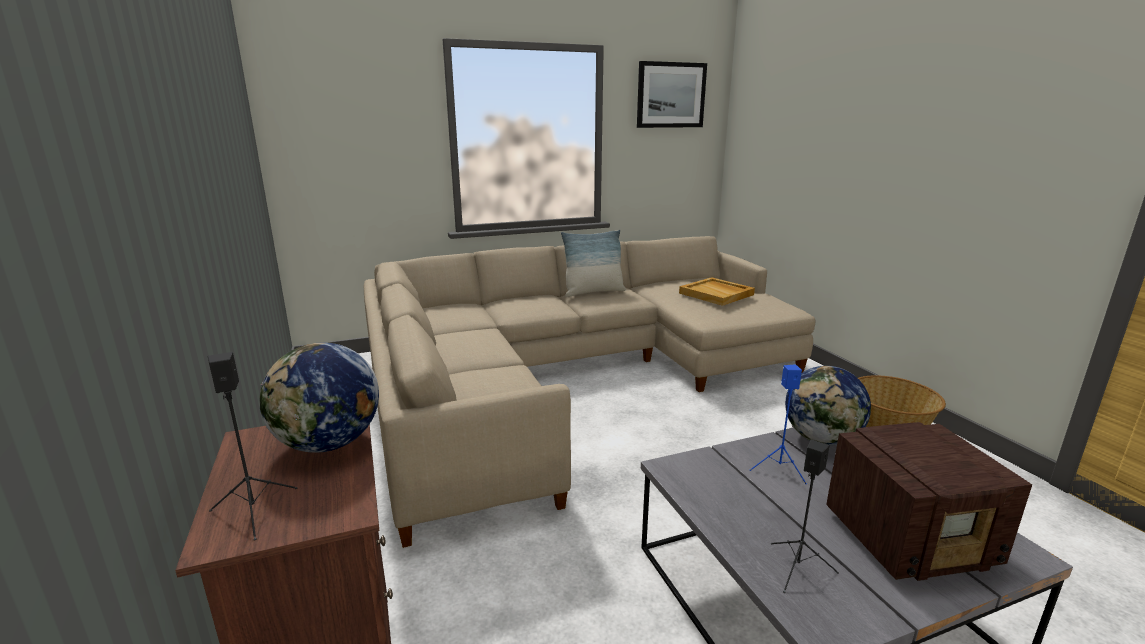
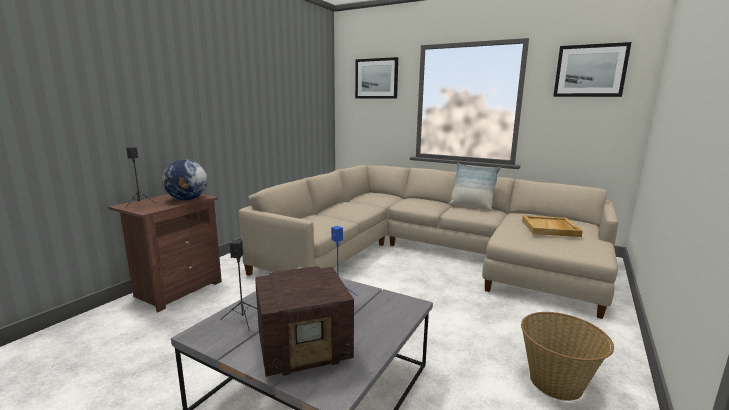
camera: 50 degrees right, 5 degrees down
globe [785,366,871,445] -> none
radio [826,422,1032,581] -> radio turned 60 degrees counterclockwise [255,267,354,377]
none -> picture [355,57,398,99]

